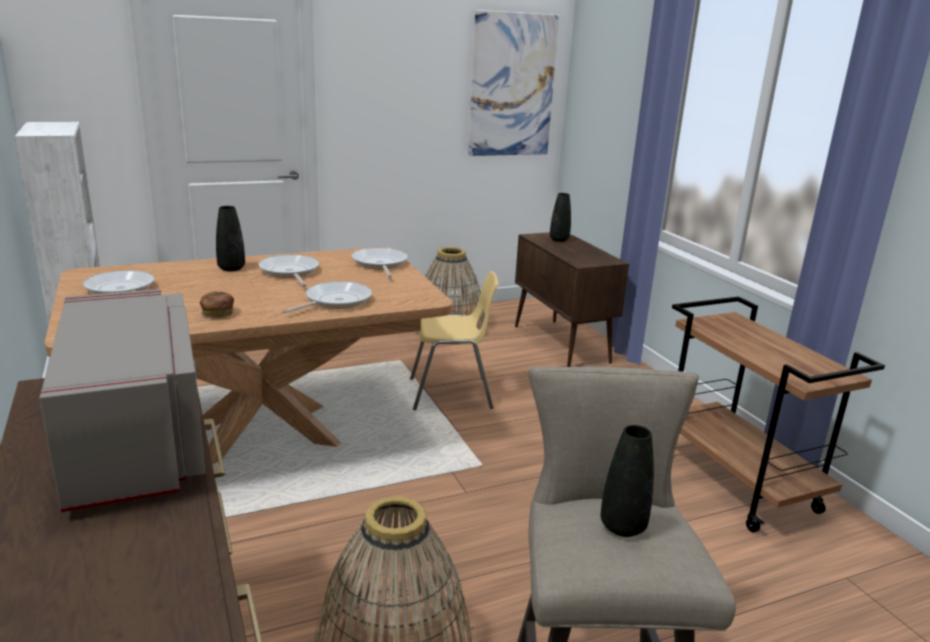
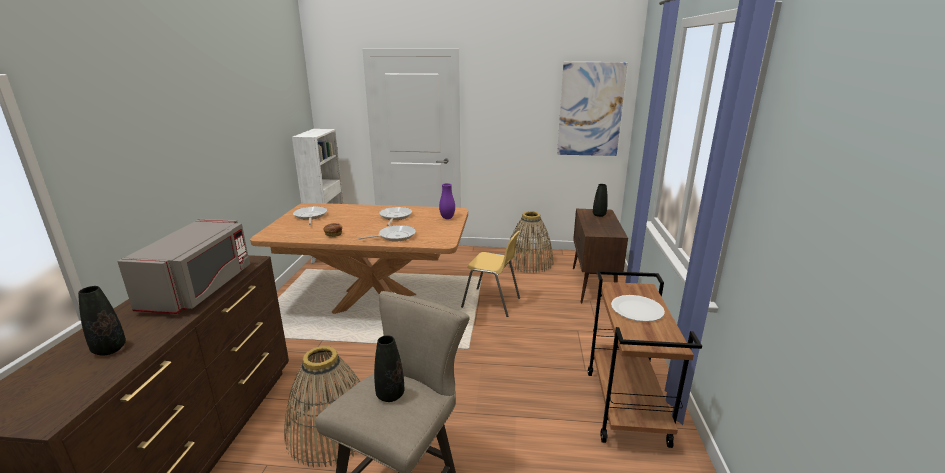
camera: 30 degrees right, 0 degrees up
black vase [216,206,245,271] -> black vase moved to [78,286,126,356]
frying pan [352,248,408,278] -> purple vase [439,183,455,219]
none -> white plate [611,295,665,322]

